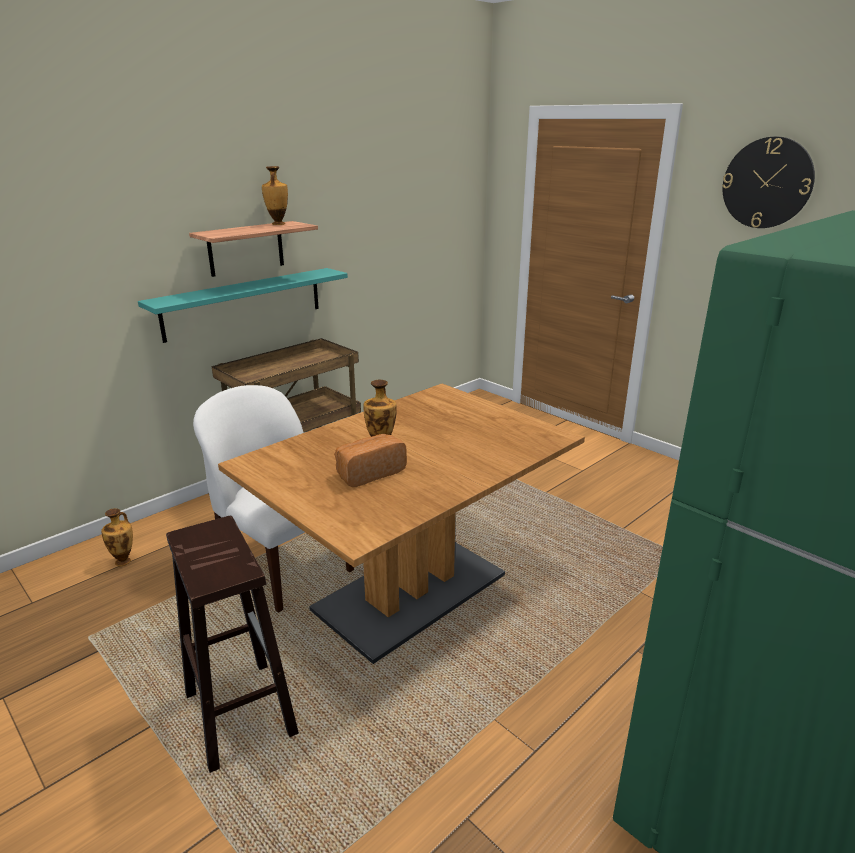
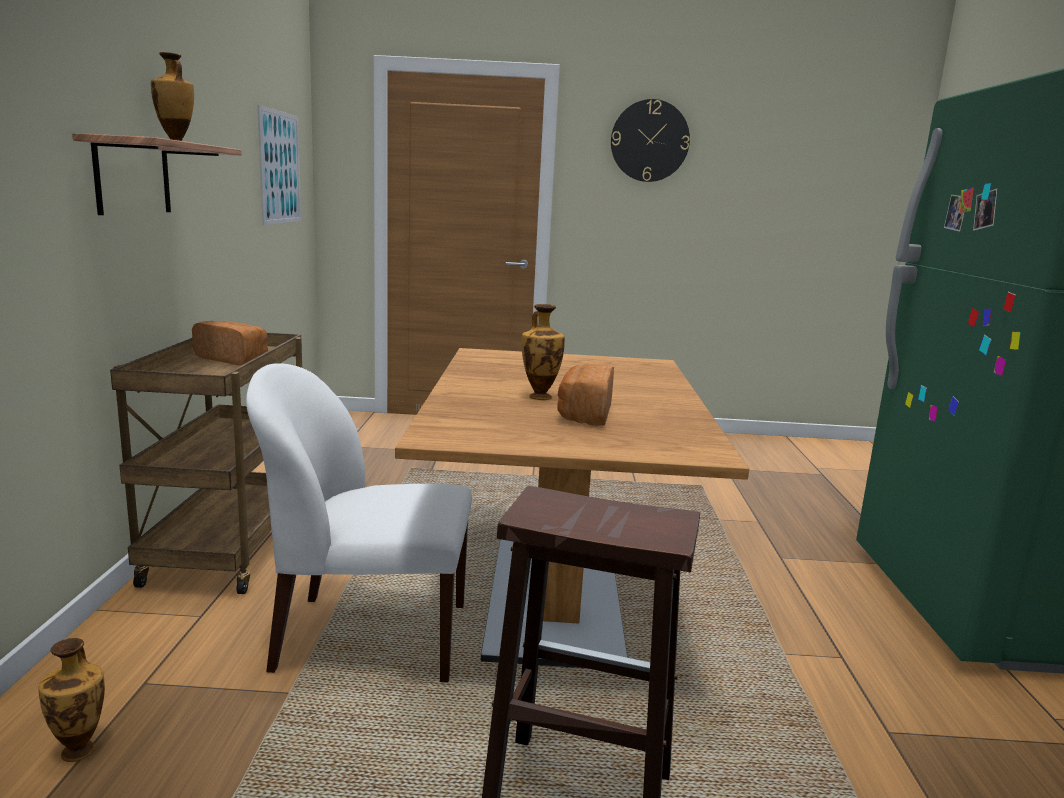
camera: 45 degrees left, 10 degrees down
turquoise shelf [138,268,348,343] -> none
none -> bread [192,321,268,365]
none -> picture [257,105,301,225]

